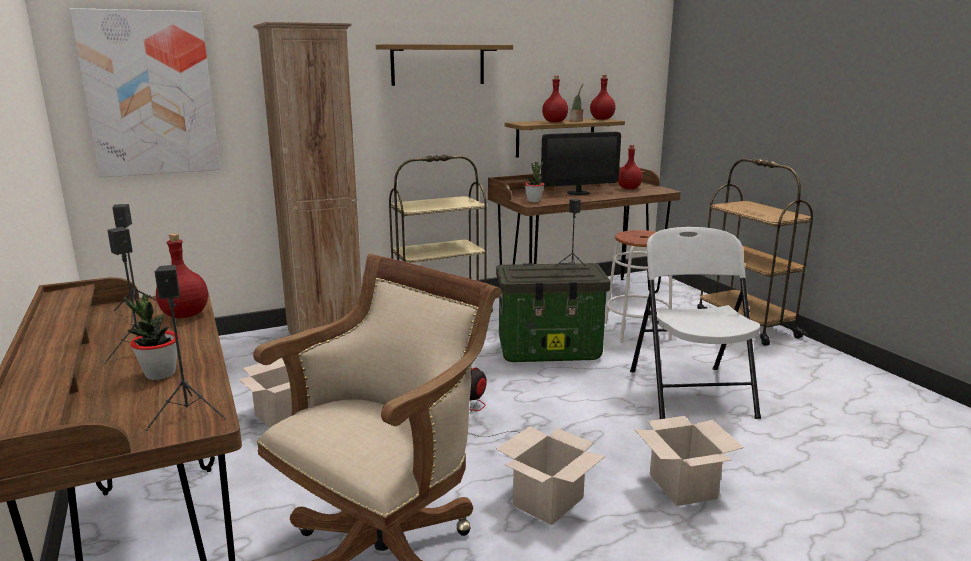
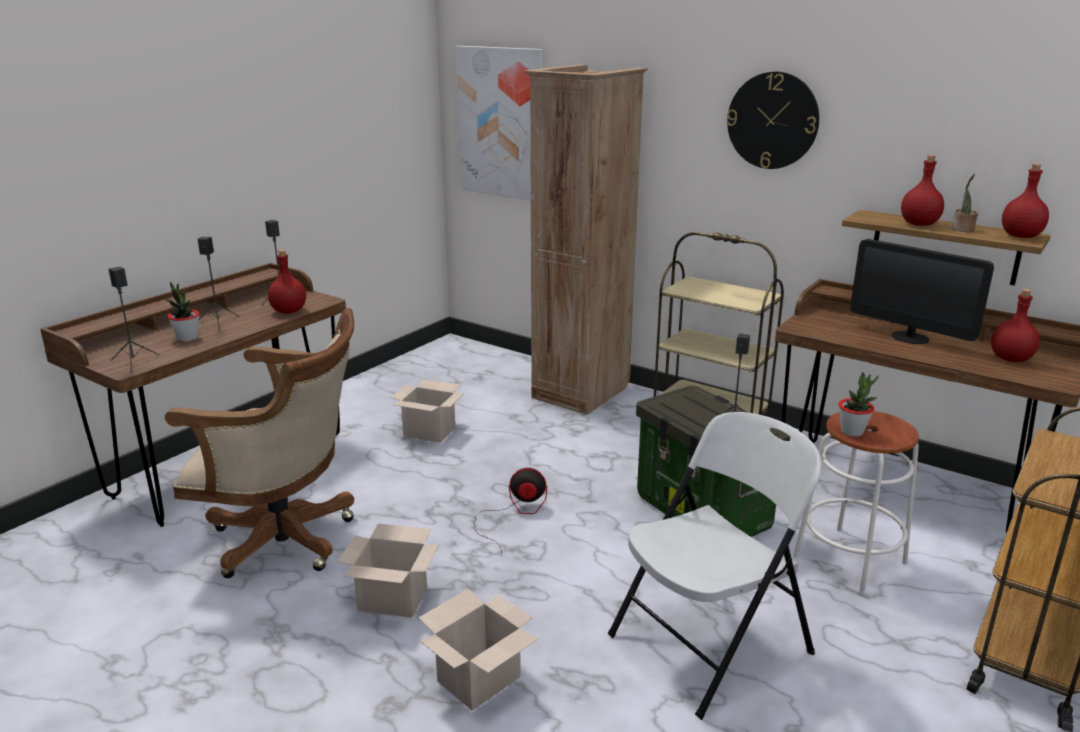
camera: 60 degrees right, 5 degrees up
shelf [376,44,513,86] -> wall clock [727,72,819,169]
potted plant [524,162,545,202] -> potted plant moved to [838,372,879,437]

